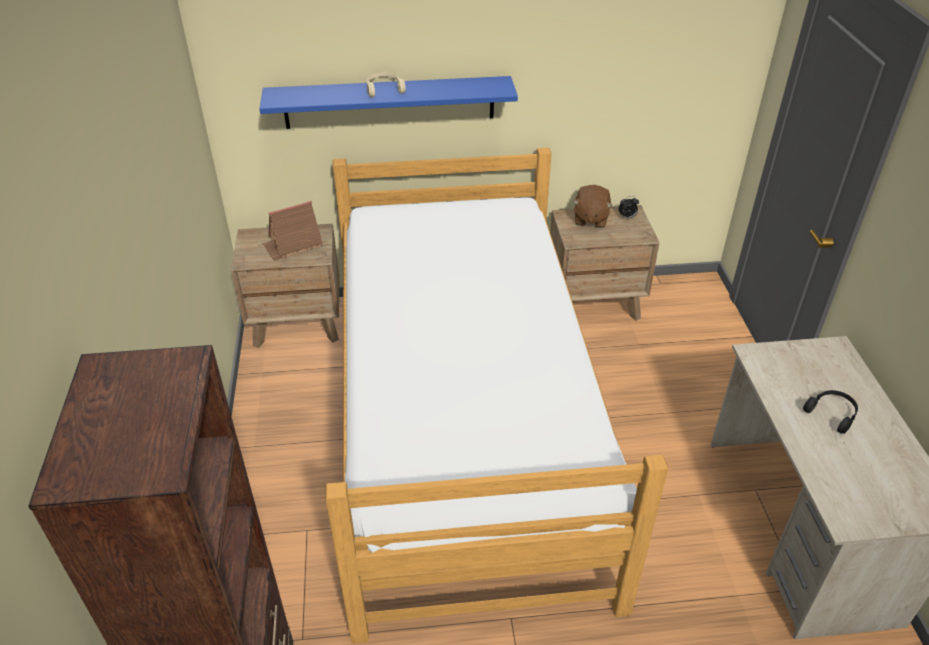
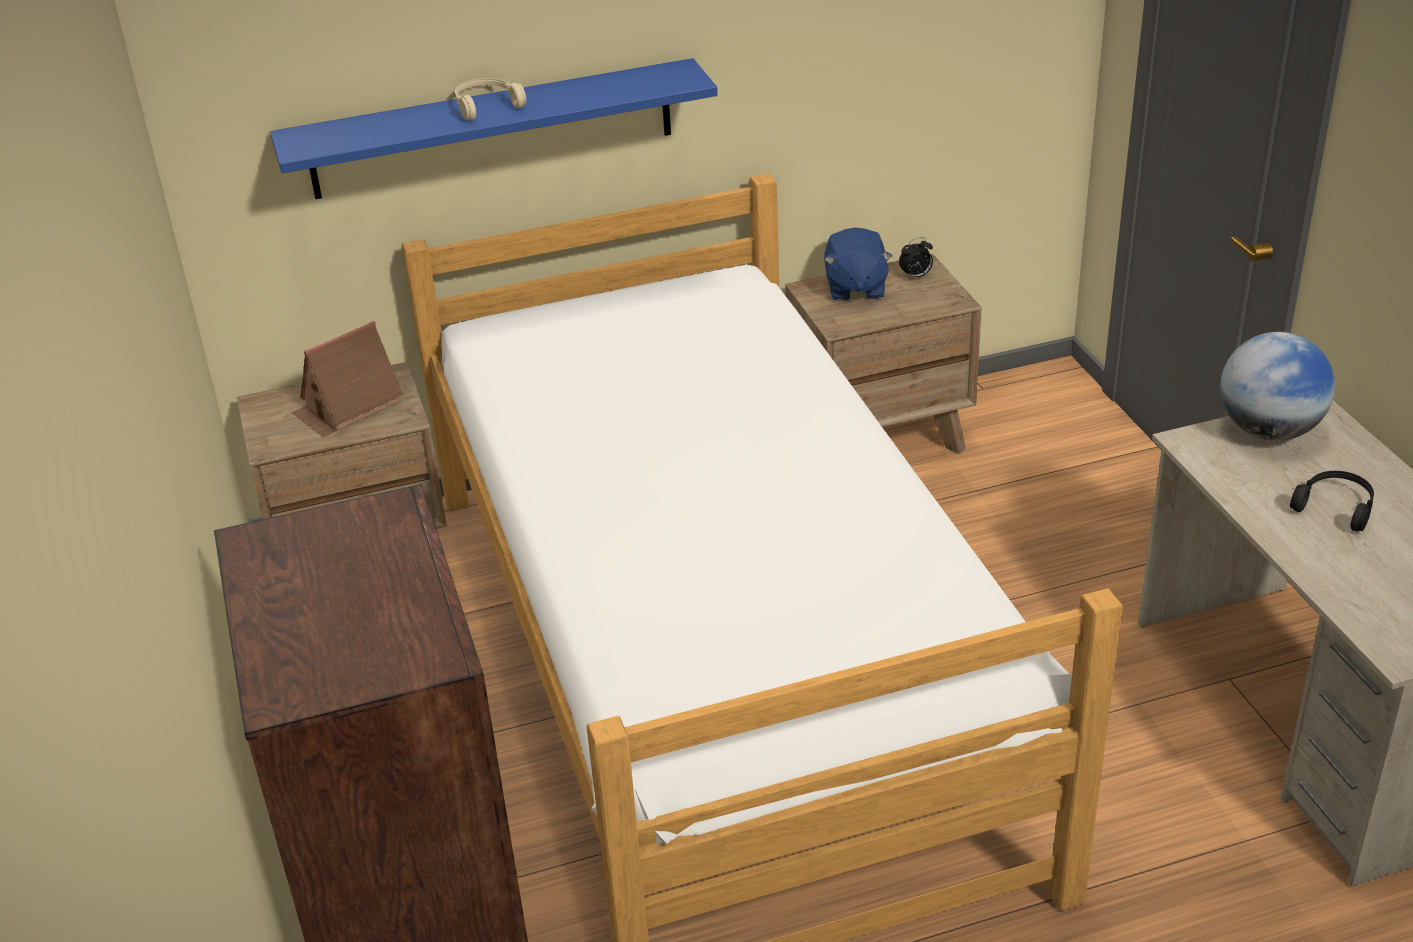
camera: 10 degrees left, 5 degrees down
brown plush toy [573,185,613,228] -> blue plush toy [824,227,892,301]
none -> globe [1220,332,1335,441]

